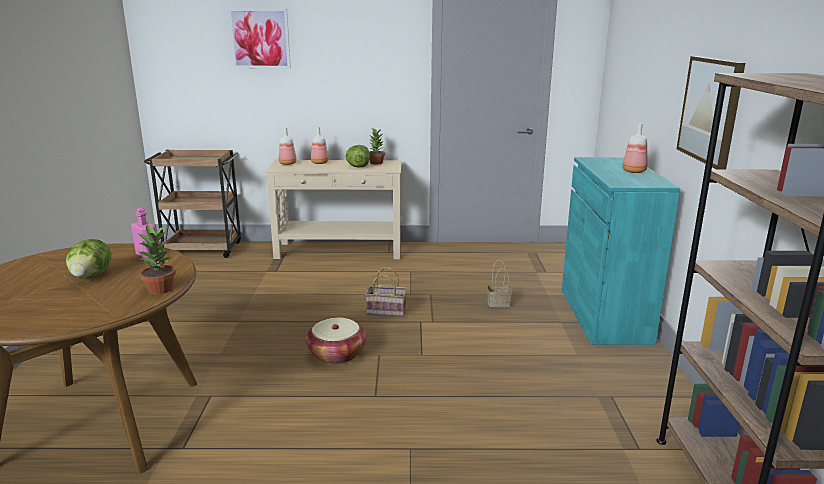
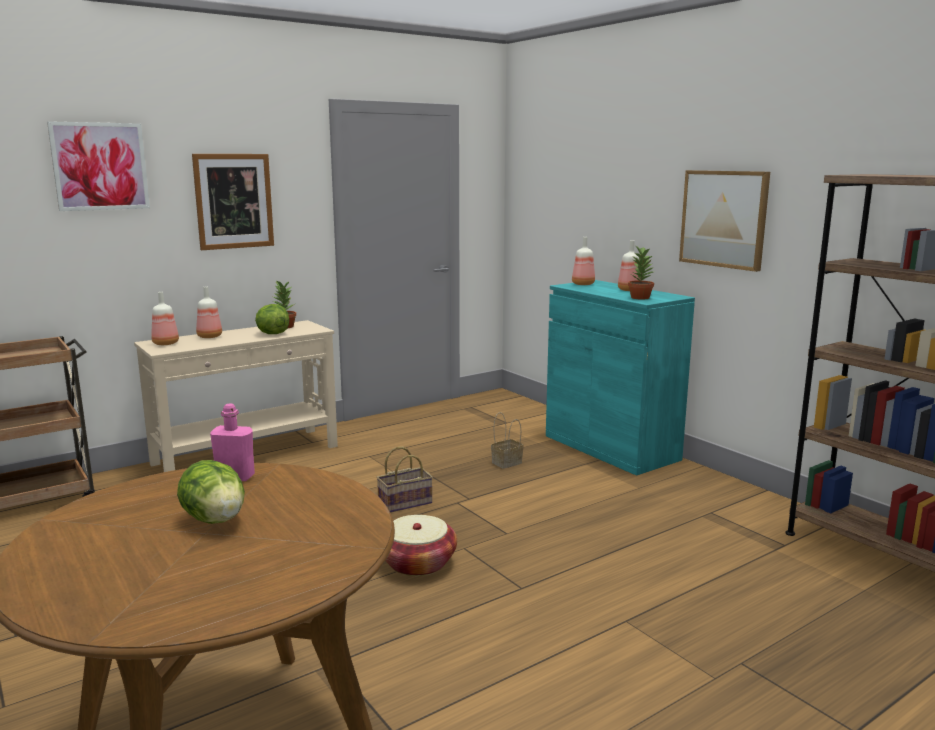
camera: 35 degrees left, 5 degrees down
potted plant [138,223,176,294] -> potted plant moved to [628,245,654,300]
none -> picture [192,154,274,250]
none -> bottle [572,237,595,285]

